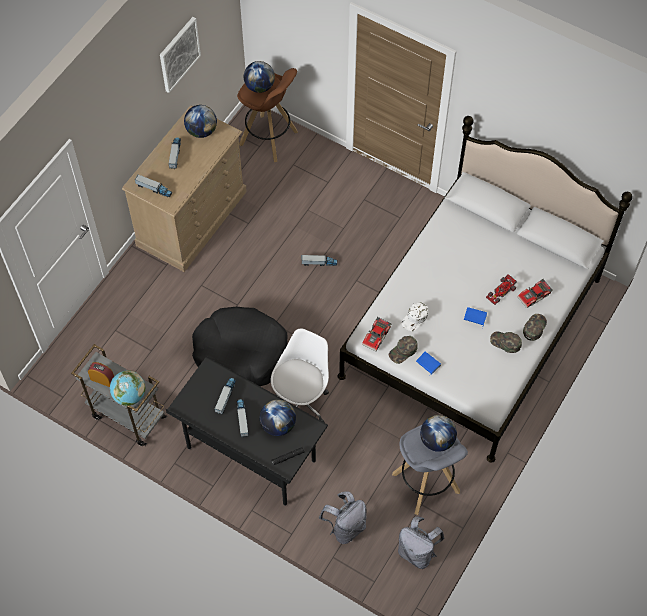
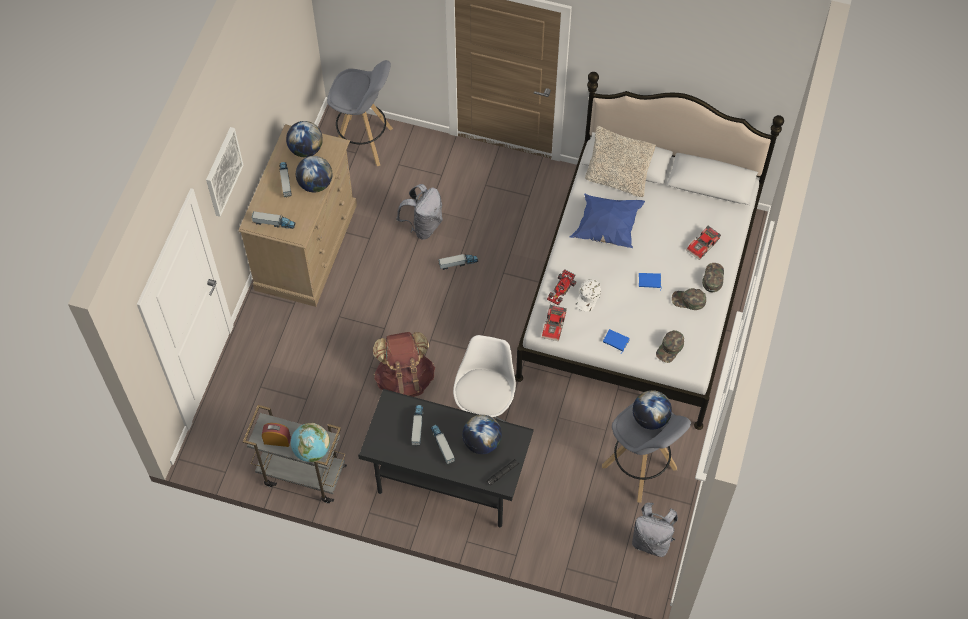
camera: 15 degrees left, 0 degrees up
picture [160,17,201,93] -> picture moved to [206,127,243,217]
black dog bed [192,307,288,386] -> brown backpack [373,332,435,397]
brown stool [237,68,298,162] -> grey stool [327,60,393,166]
globe [244,61,275,93] -> globe moved to [296,156,332,193]
grey backpack [319,491,367,544] -> grey backpack moved to [396,184,443,240]
green cap [389,336,418,364] -> green cap moved to [656,330,684,363]
toy car [486,274,517,305] -> toy car moved to [547,269,576,305]
none -> blue pillow [570,193,645,248]
none -> beige pillow [585,126,656,197]

